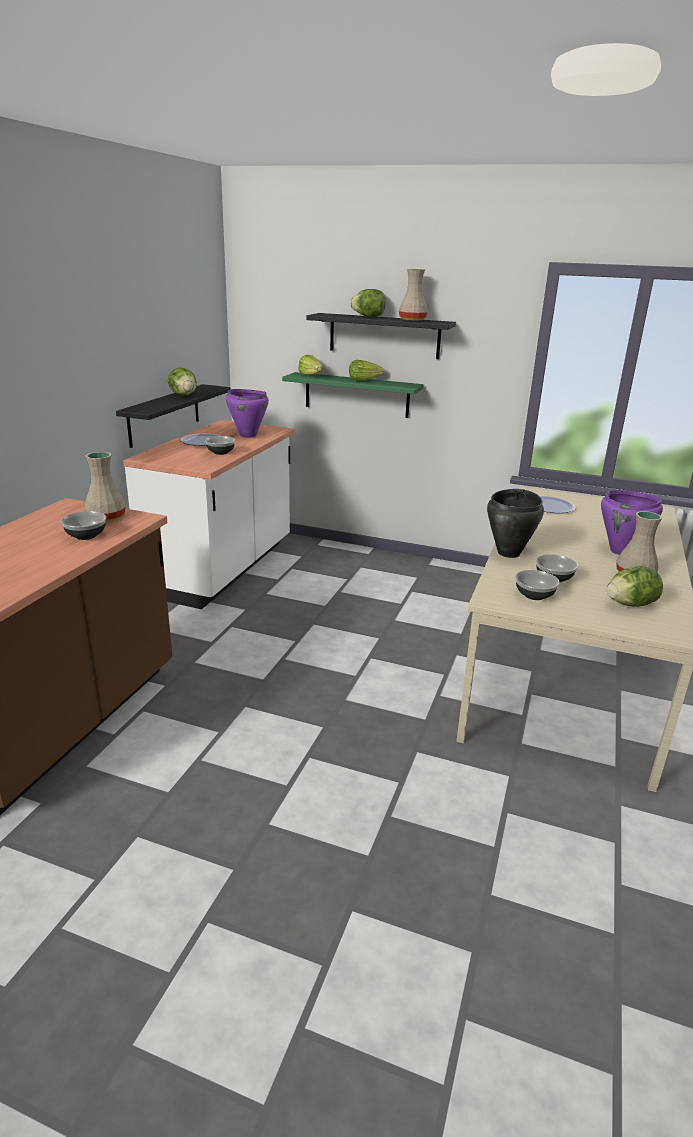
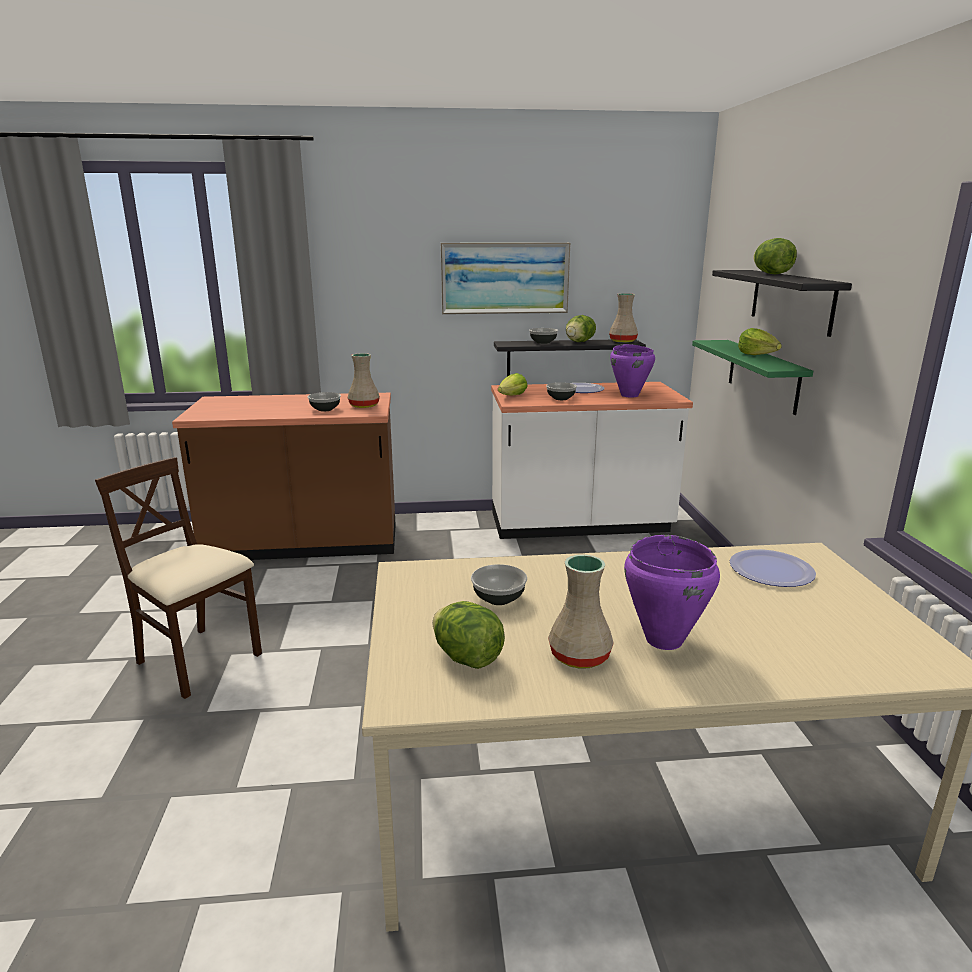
camera: 65 degrees right, 5 degrees down
lettuce [298,355,322,375] -> lettuce moved to [498,373,528,396]
beige vase [399,269,428,321] -> beige vase moved to [609,293,638,343]
black cooking pot [487,489,544,558] -> none
bowl [515,570,560,600] -> bowl moved to [529,328,558,344]
none -> beige chair [95,457,262,699]
none -> picture [440,242,571,314]

